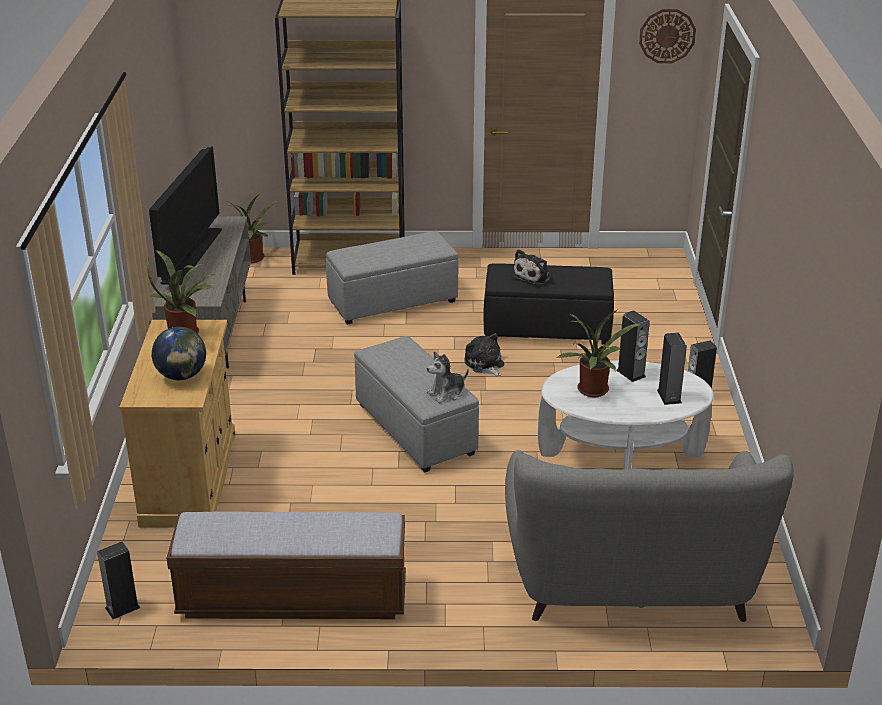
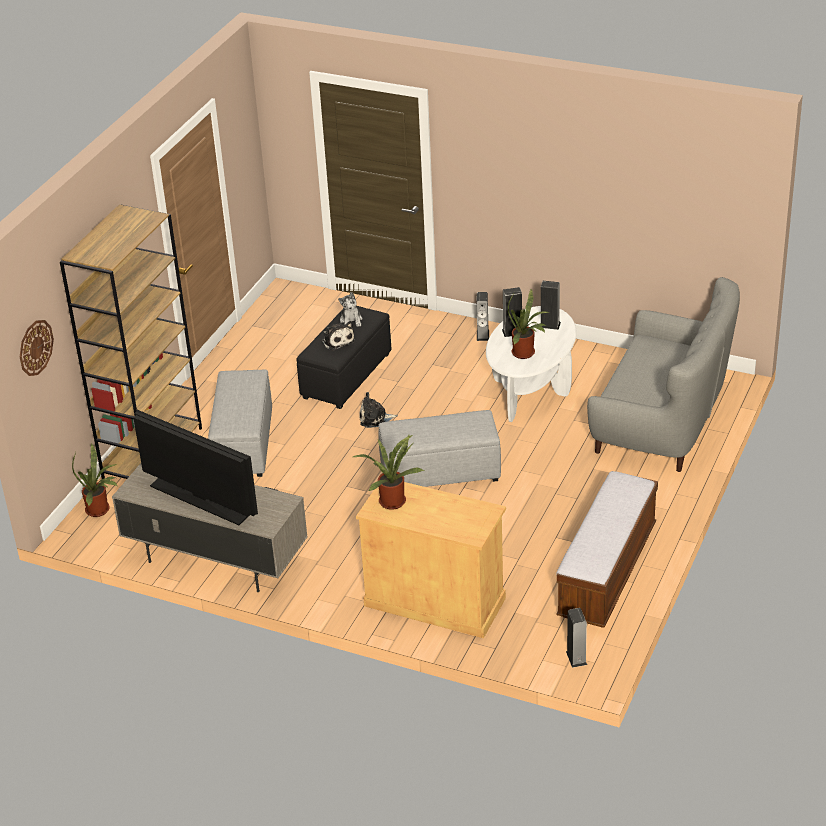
camera: 65 degrees left, 5 degrees up
globe [152,327,206,380] -> none
plush toy [427,351,469,403] -> plush toy moved to [338,292,362,327]
wall clock [639,9,696,63] -> wall clock moved to [20,320,54,376]

